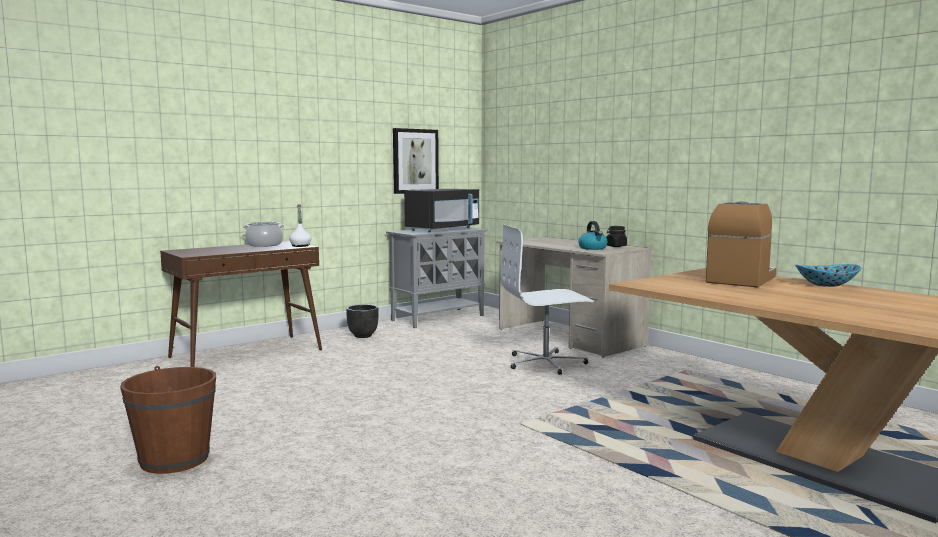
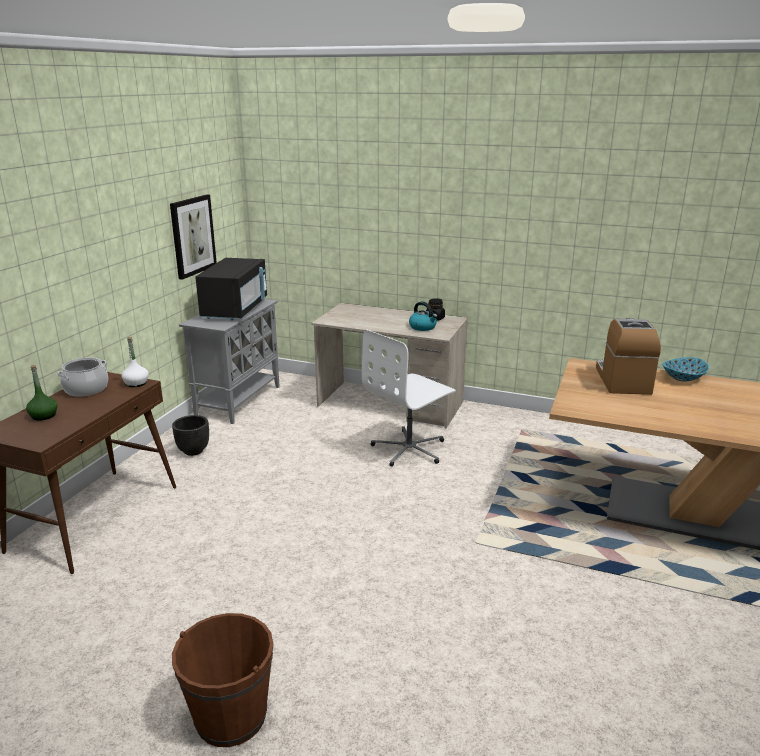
camera: 30 degrees left, 15 degrees up
none -> green bottle [26,365,58,421]

